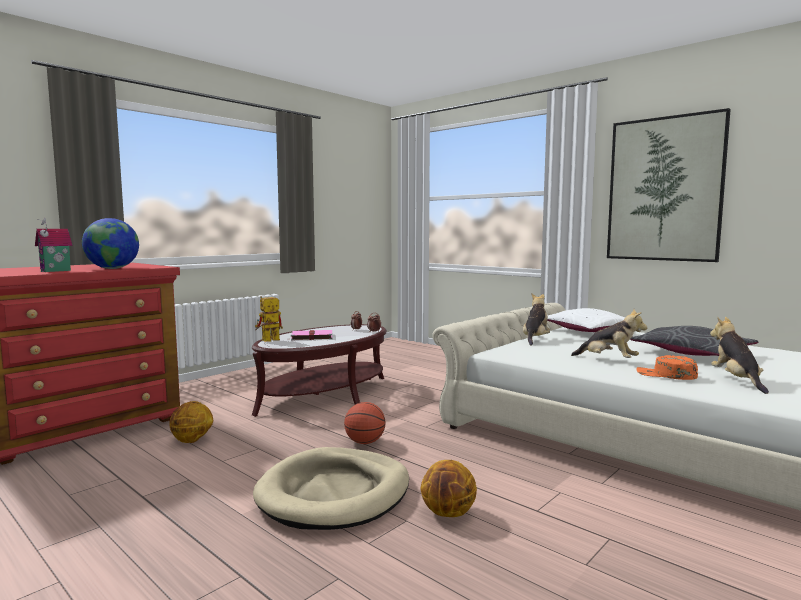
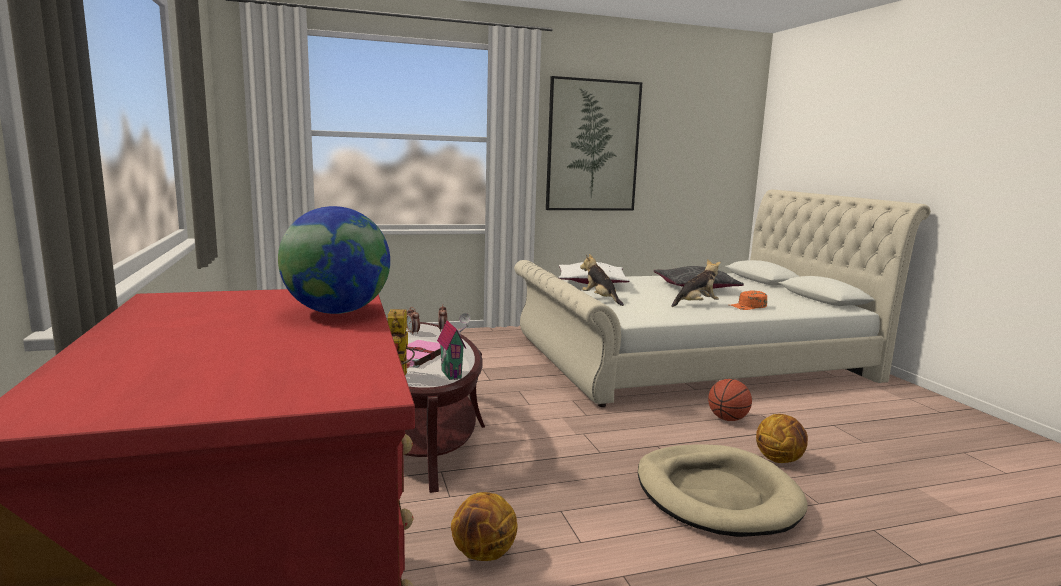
camera: 60 degrees left, 5 degrees up
toy house [35,218,73,272] -> toy house moved to [437,313,471,380]
basketball [344,402,386,444] -> basketball moved to [708,379,752,421]
plush toy [710,317,769,394] -> none

